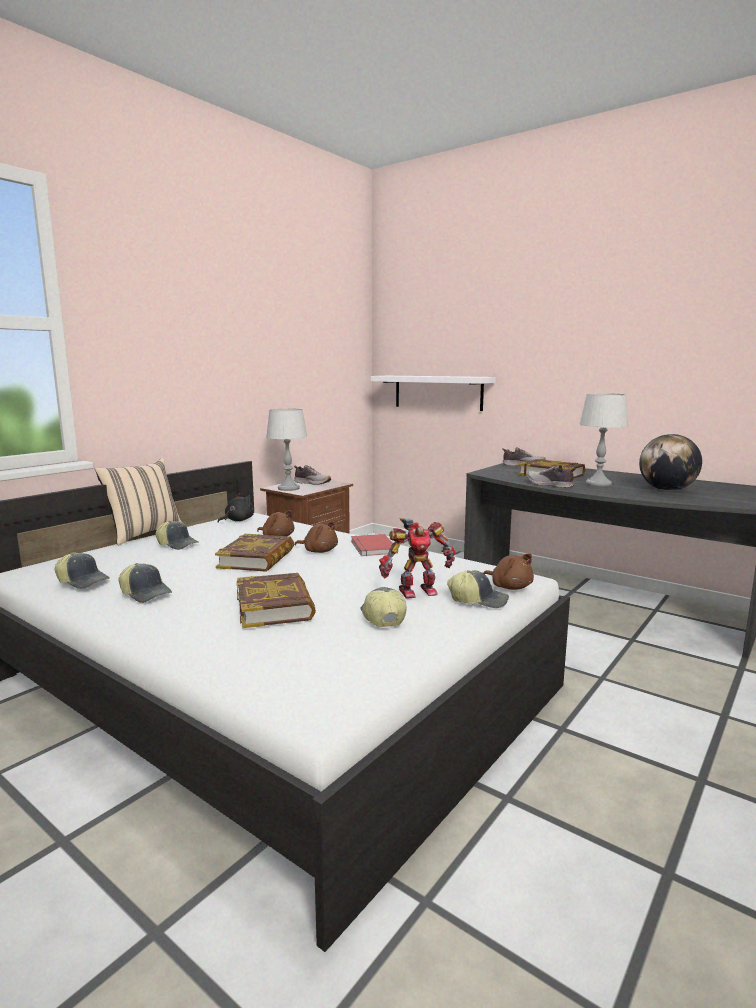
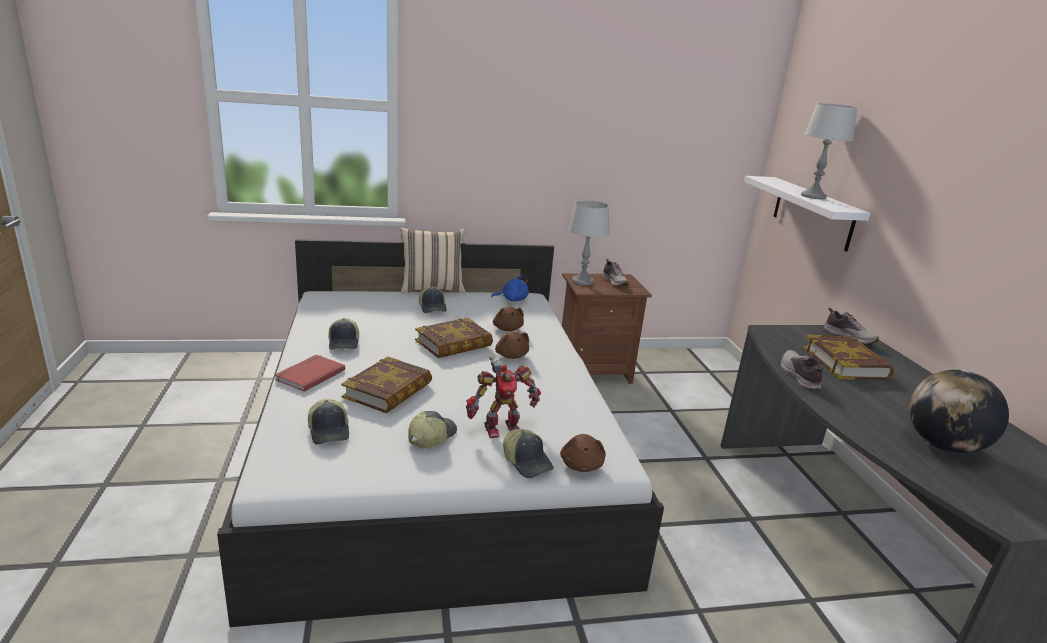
camera: 40 degrees right, 10 degrees up
cap [55,553,110,589] -> cap moved to [308,399,349,445]
black plush toy [217,493,254,523] -> blue plush toy [491,275,529,301]
red book [351,534,398,556] -> red book moved to [275,355,345,392]
toy robot [379,518,456,599] -> toy robot turned 45 degrees counterclockwise [466,356,541,438]
grey table lamp [579,393,628,486] -> grey table lamp moved to [801,103,857,199]

